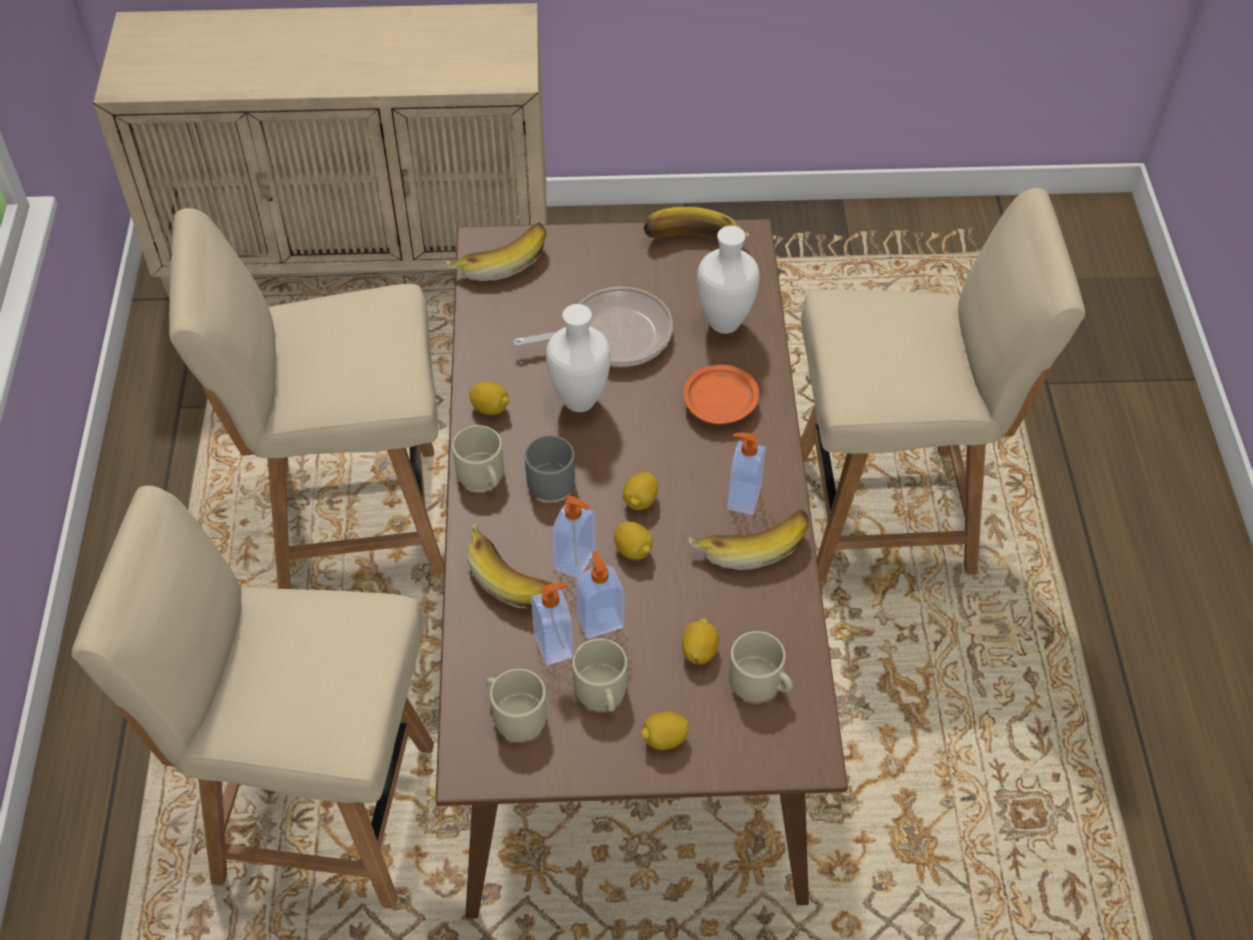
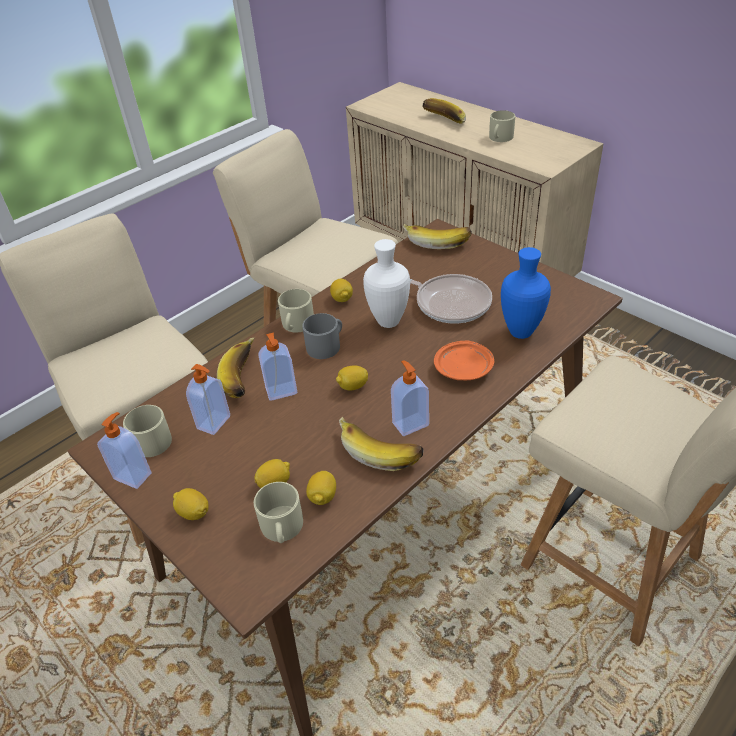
camera: 50 degrees right, 10 degrees down
beige mug [572,639,627,712] -> beige mug moved to [489,110,515,142]
soap dispenser [576,551,625,639] -> soap dispenser moved to [97,412,151,489]
lemon [614,521,653,560] -> lemon moved to [306,471,336,505]
banana [644,207,749,238] -> banana moved to [423,98,466,123]
white vase [697,226,760,334] -> blue vase [501,247,551,339]

